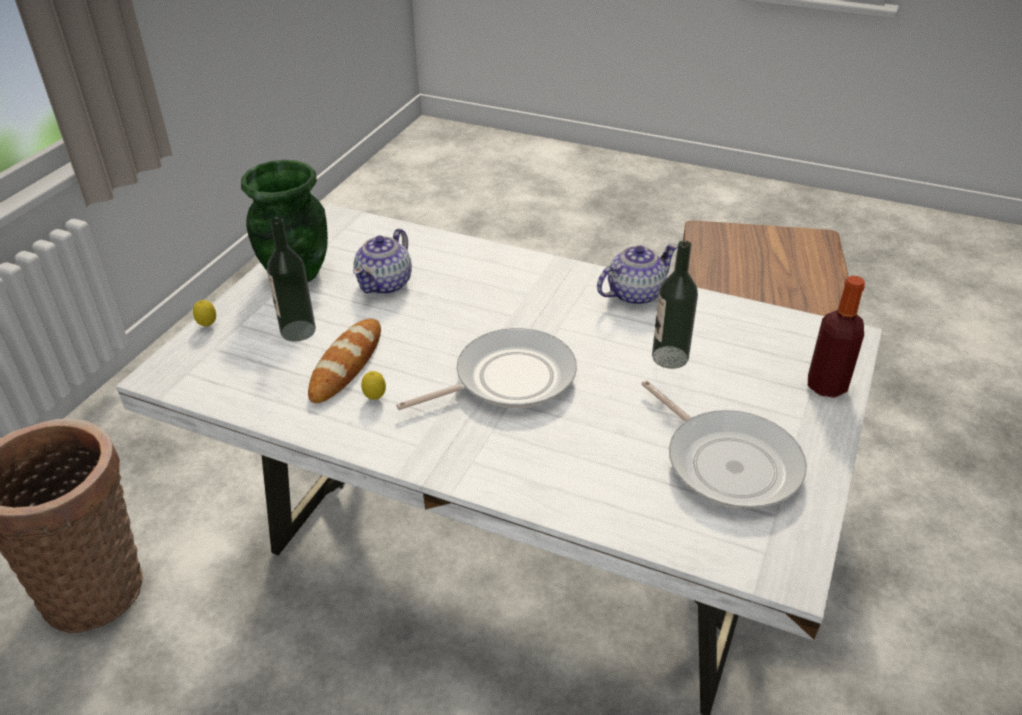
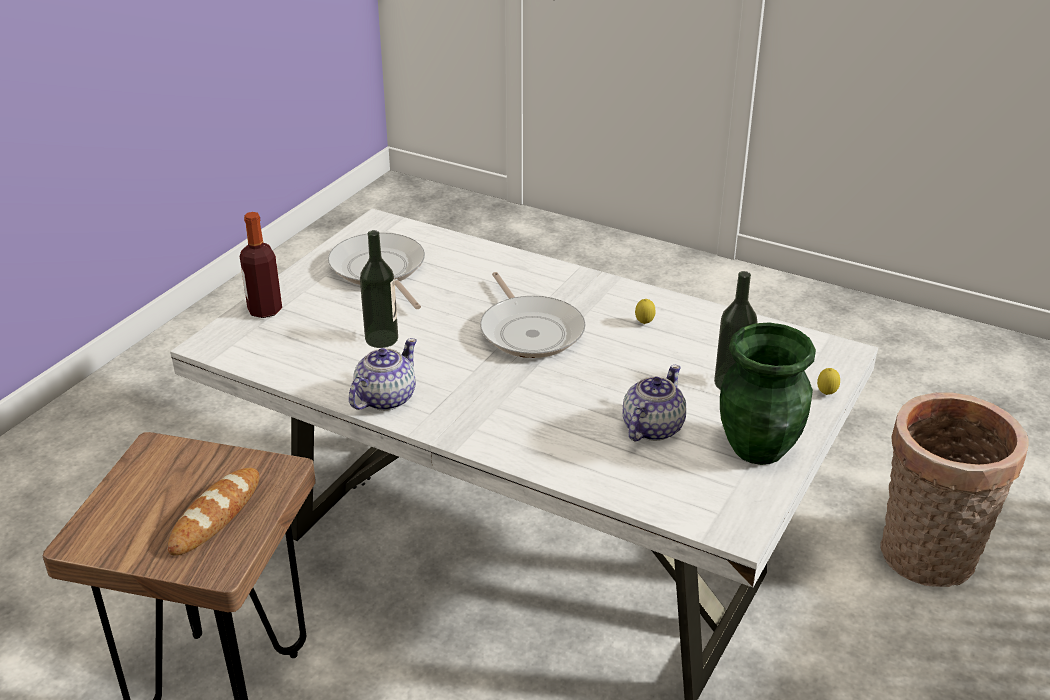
camera: 175 degrees left, 5 degrees down
bread [308,319,381,403] -> bread moved to [168,468,259,556]
frying pan [396,328,577,410] -> frying pan turned 90 degrees counterclockwise [480,272,586,358]
teapot [597,244,678,305] -> teapot turned 150 degrees clockwise [349,338,417,411]

